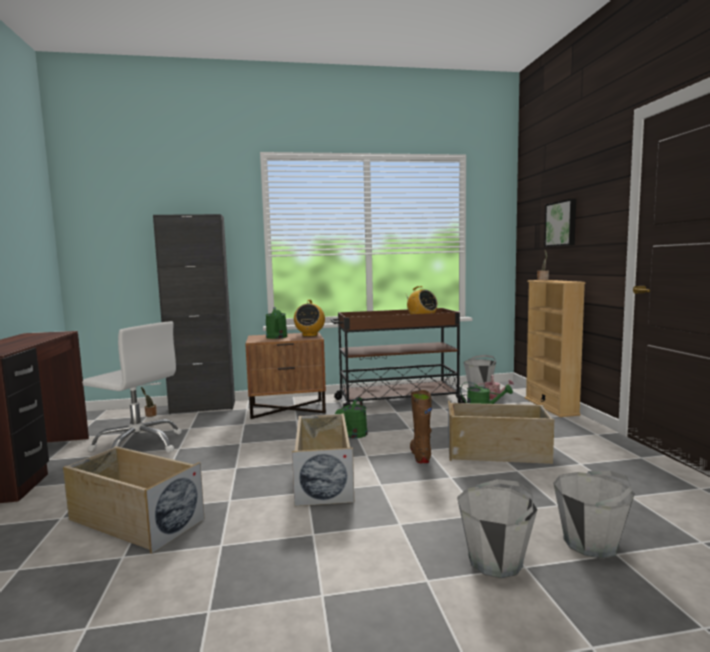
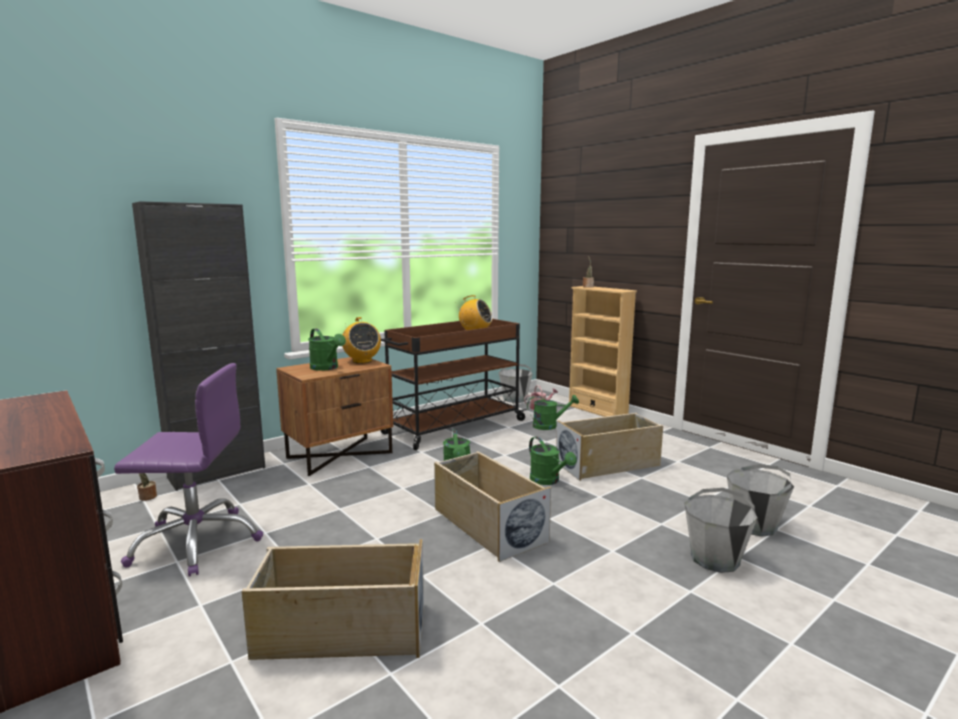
camera: 30 degrees left, 5 degrees up
white office chair [82,321,182,453] -> purple office chair [114,363,263,577]
brown boot [410,390,432,463] -> green watering can [529,437,576,485]
picture [544,199,576,247] -> none

